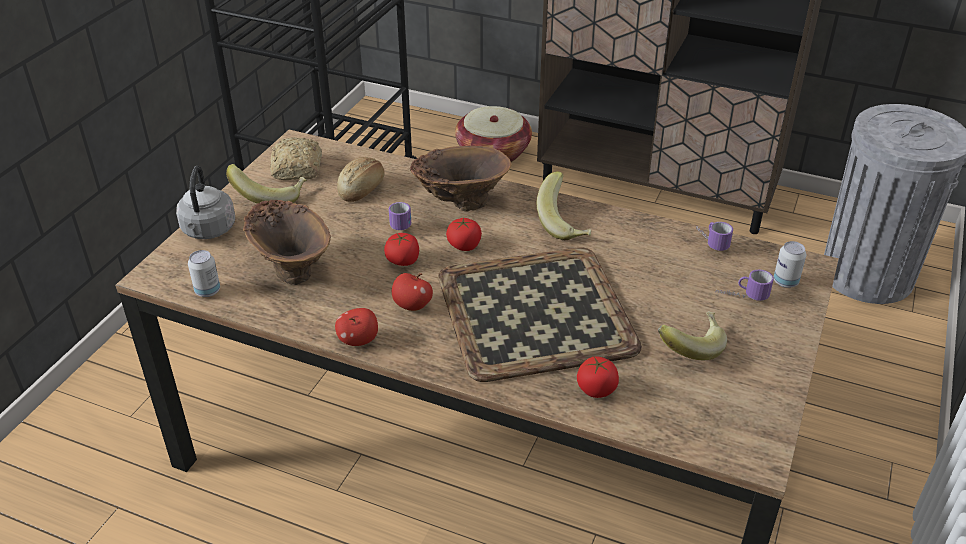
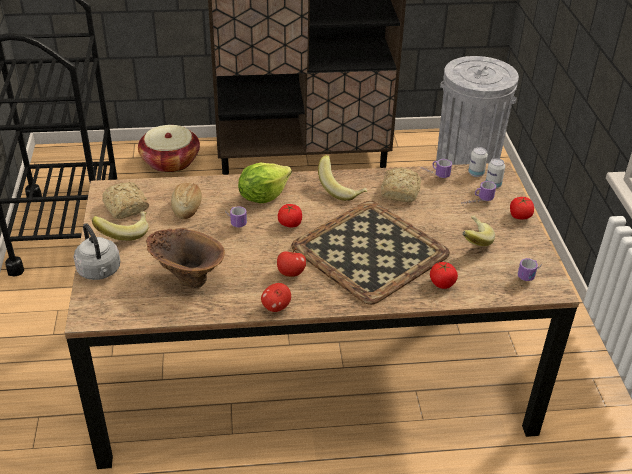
camera: 30 degrees left, 0 degrees up
can [188,250,220,297] -> can moved to [468,147,488,177]
tomato [384,233,419,266] -> tomato moved to [510,197,534,220]
brown vase [410,146,512,211] -> lettuce [238,163,292,203]
none -> bread [381,168,421,202]
none -> mug [518,258,542,281]

